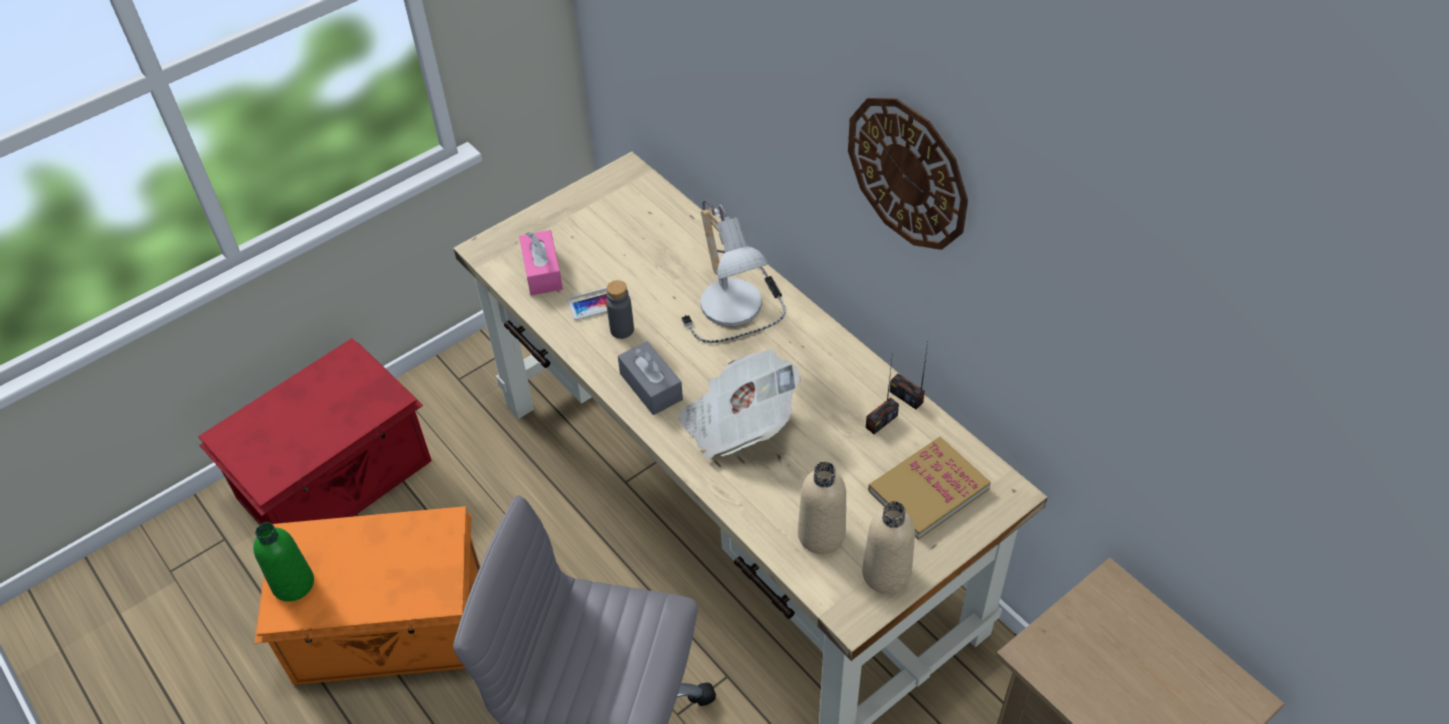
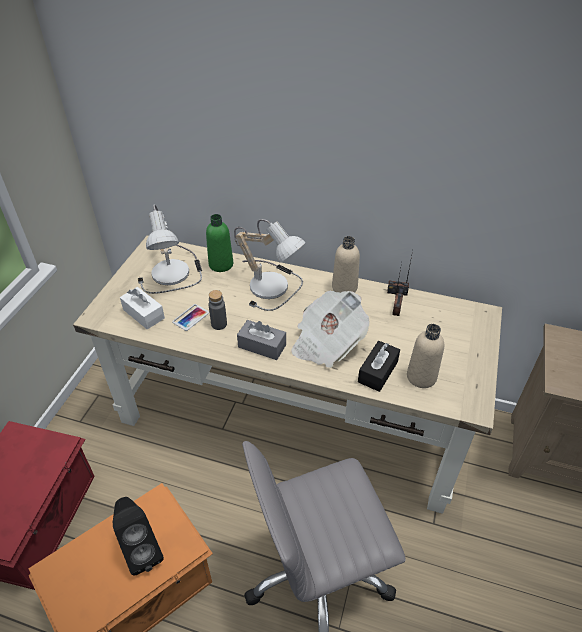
camera: 35 degrees left, 5 degrees down
green bottle [253,522,314,602] -> green bottle moved to [206,214,233,272]
pink tissue box [519,230,563,296] -> white tissue box [120,287,165,329]
wall clock [848,98,968,250] -> none
beige bottle [862,501,915,594] -> beige bottle moved to [332,236,360,293]
book [868,437,991,540] -> none
none -> black speaker [113,497,164,575]
none -> table lamp [138,205,202,294]
none -> black tissue box [358,341,400,392]

